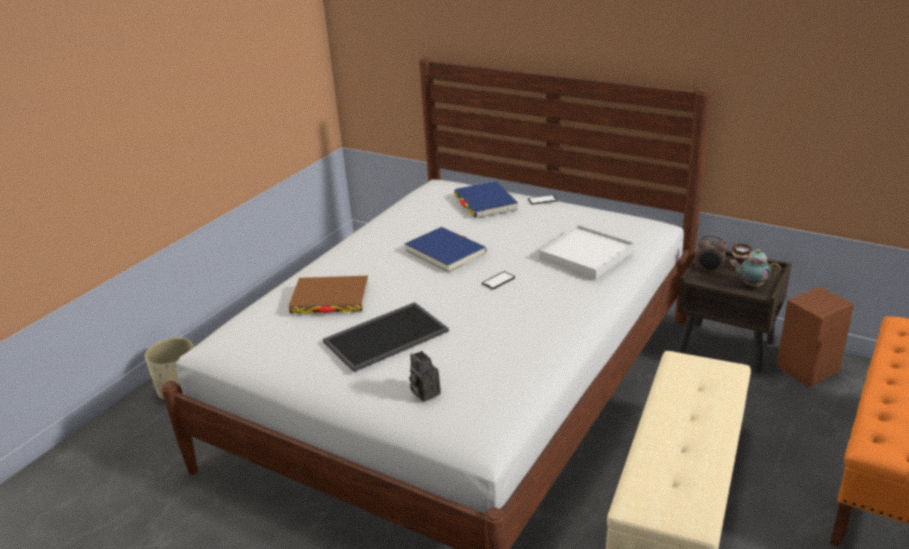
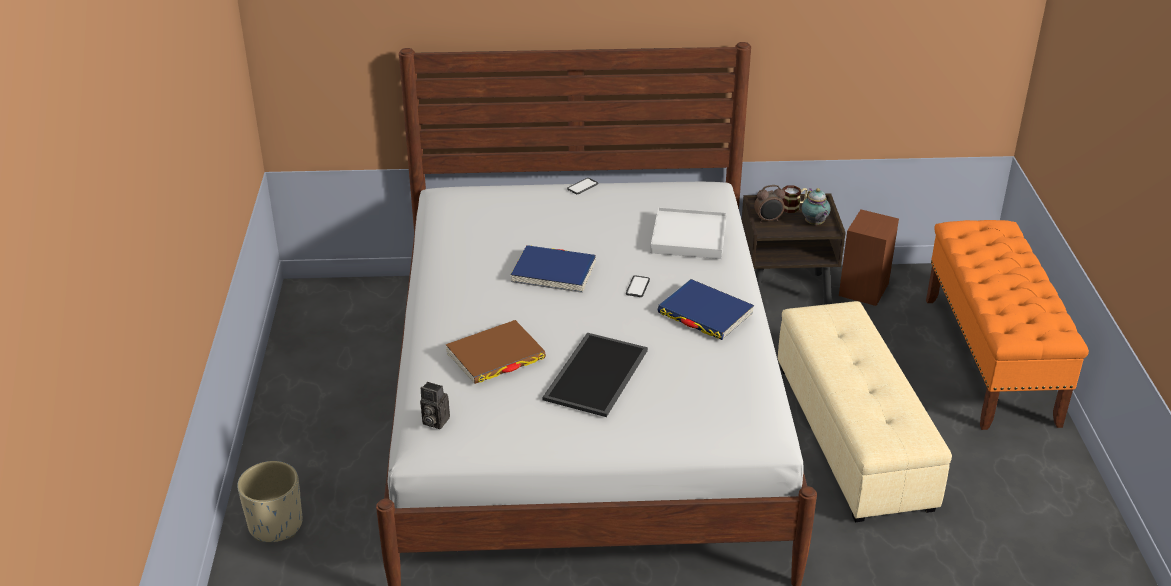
camera: 35 degrees left, 5 degrees up
camera [409,351,441,402] -> camera moved to [420,382,450,429]
blue book [454,181,518,218] -> blue book moved to [657,279,754,340]
teapot [730,249,781,286] -> teapot turned 90 degrees counterclockwise [802,188,831,225]

